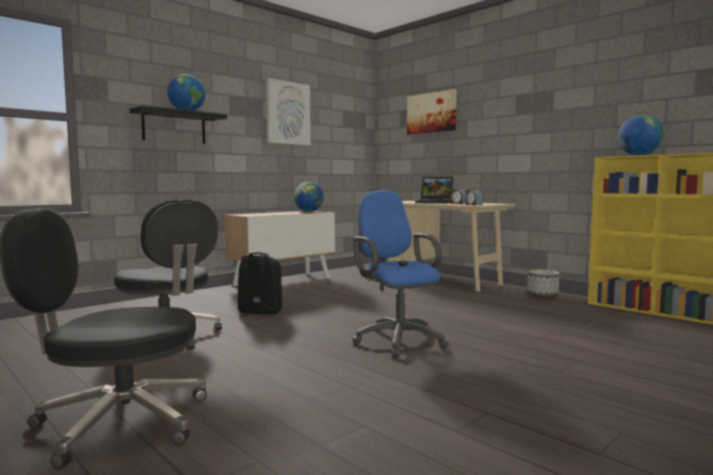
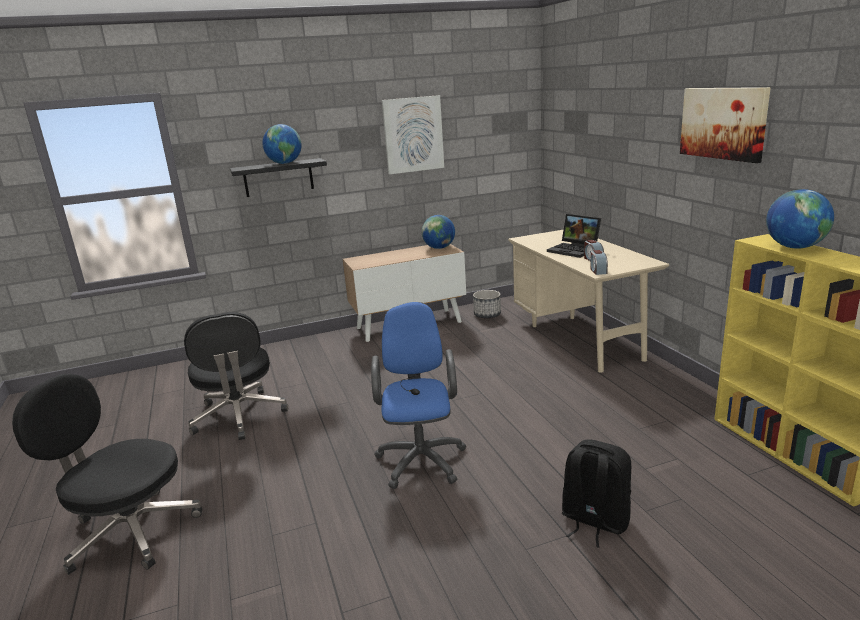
camera: 25 degrees right, 15 degrees up
black backpack [237,252,282,317] -> black backpack moved to [562,439,631,548]
picture [407,89,456,135] -> picture moved to [680,87,771,163]
planter [527,270,560,298] -> planter moved to [473,290,501,318]

